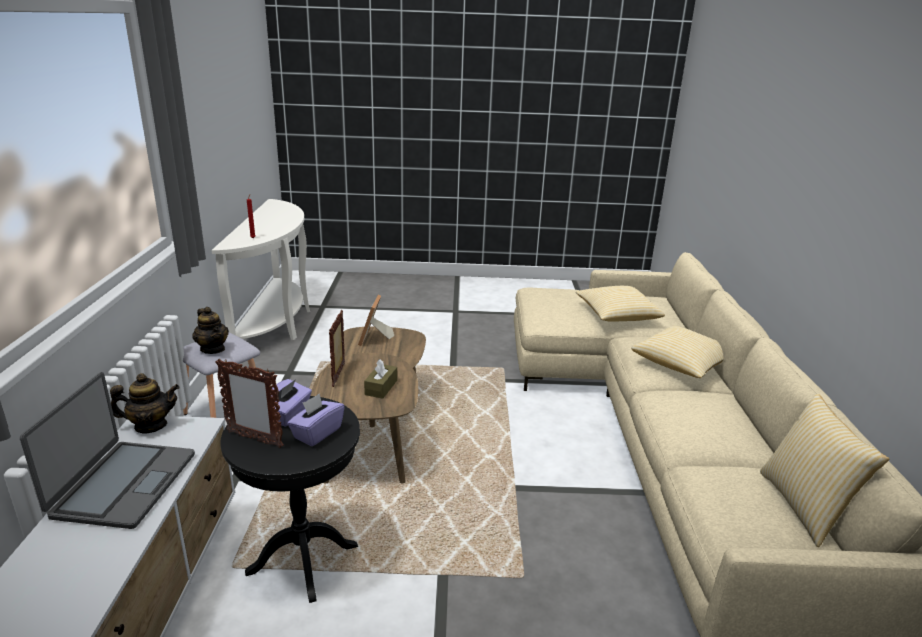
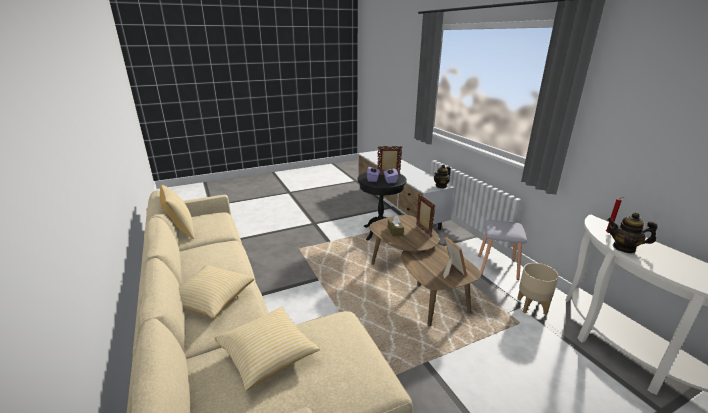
camera: 155 degrees right, 0 degrees up
laptop [20,372,195,529] -> none
teapot [192,307,229,354] -> teapot moved to [607,213,658,253]
none -> beige planter [517,263,559,315]

